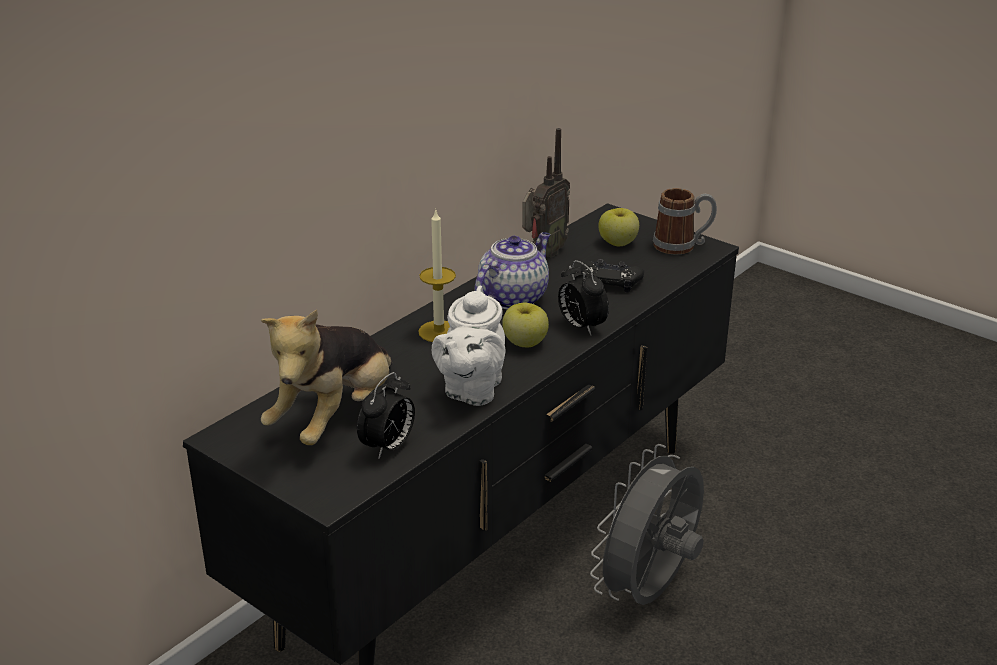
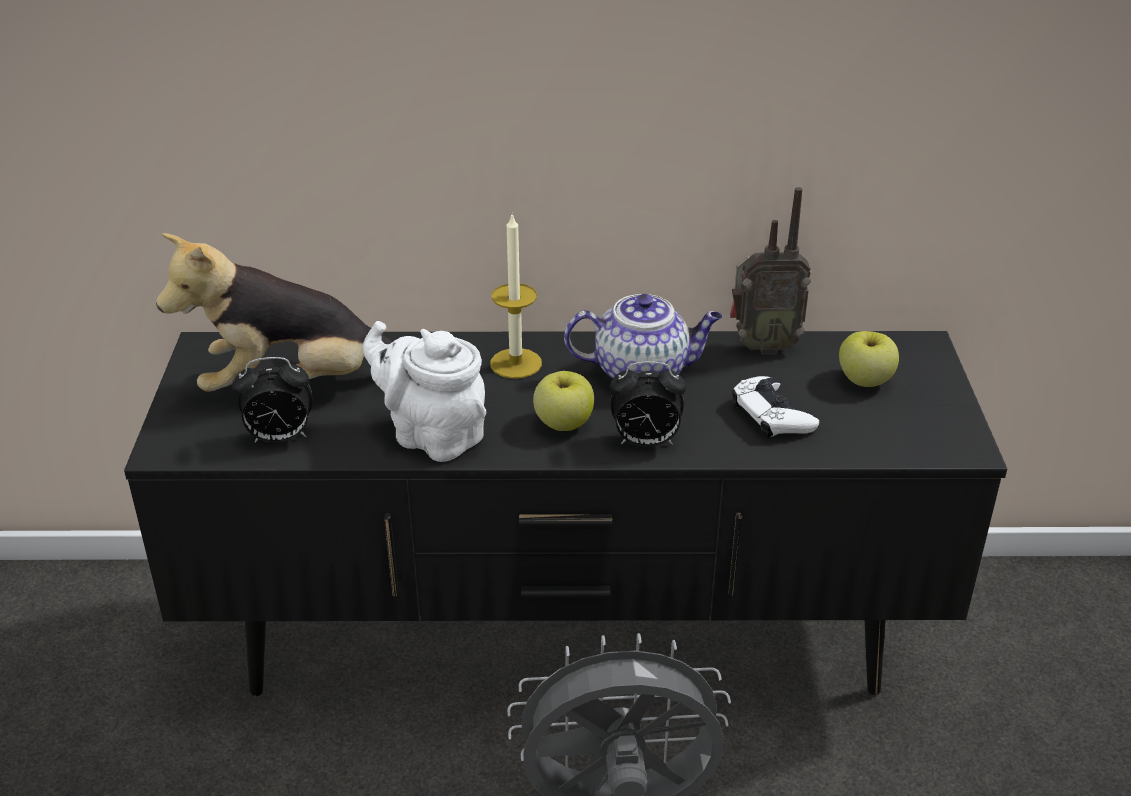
camera: 50 degrees right, 5 degrees up
white teapot [432,285,505,406] -> white teapot turned 60 degrees clockwise [363,321,486,462]
alarm clock [558,260,609,335] -> alarm clock turned 105 degrees counterclockwise [610,362,686,447]
black game controller [581,259,644,293] -> white game controller [732,376,819,439]
mug [653,188,717,255] -> none

